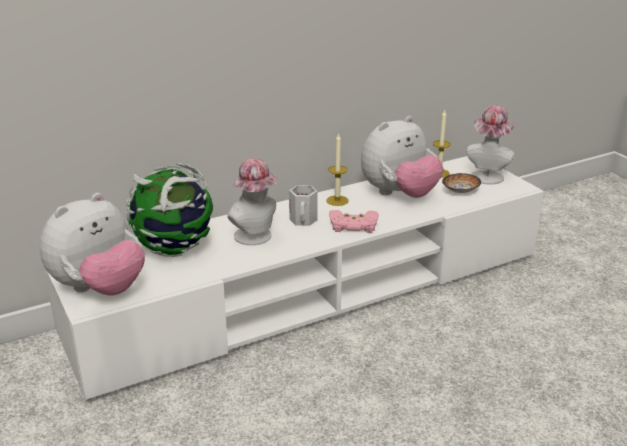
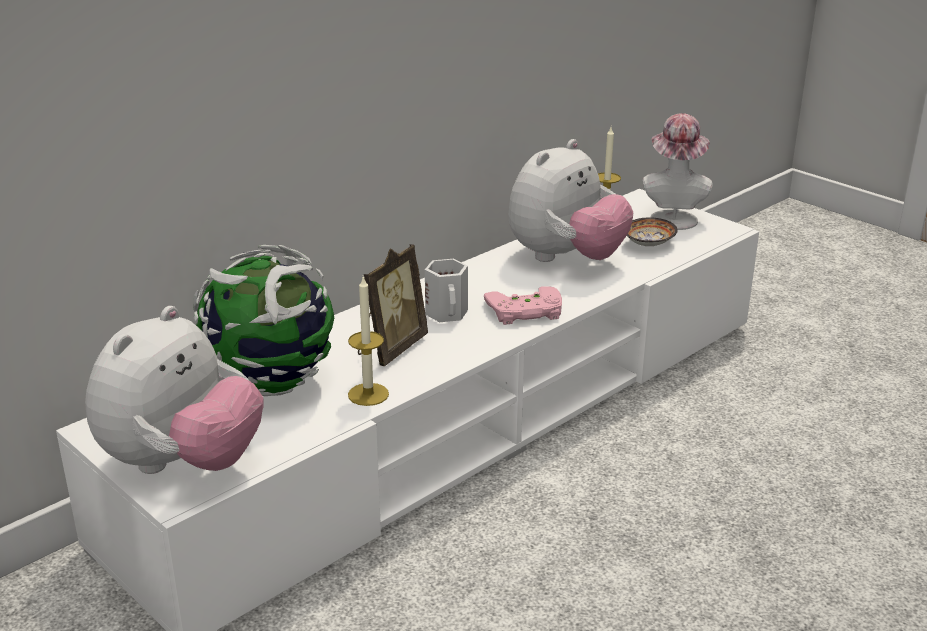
camera: 15 degrees left, 0 degrees up
hat [227,158,279,245] -> picture frame [358,244,428,366]
candle [326,133,349,206] -> candle moved to [348,277,389,406]

